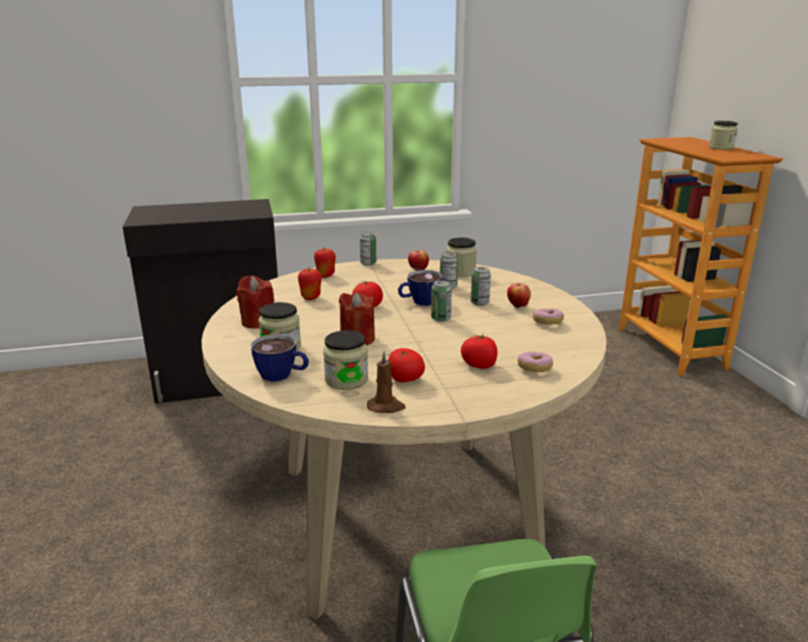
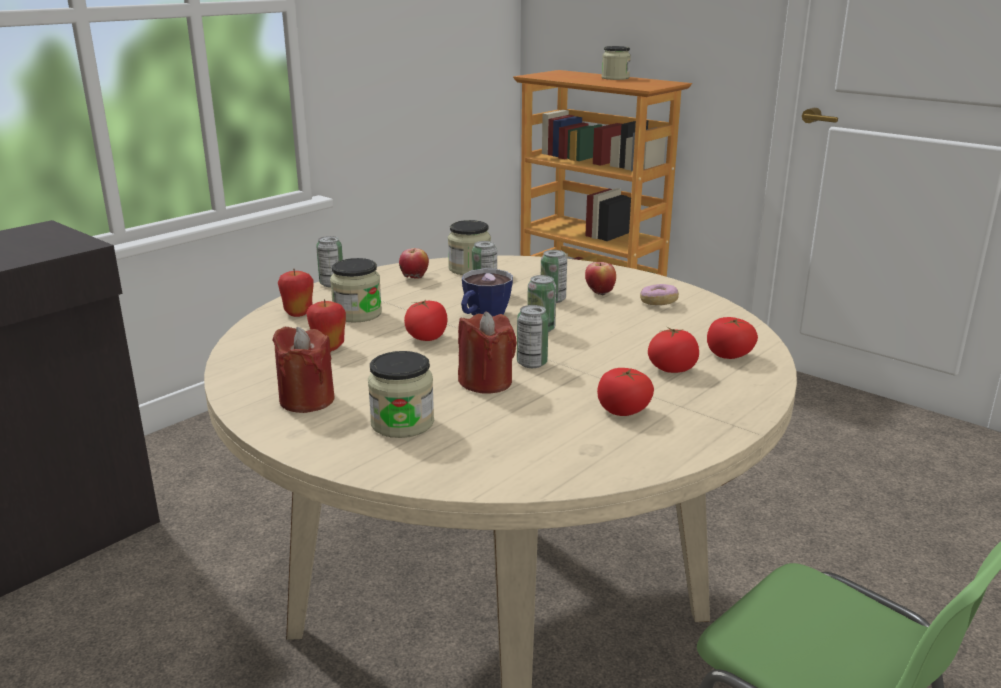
camera: 35 degrees left, 0 degrees up
cup [251,334,309,382] -> none
jar [323,330,368,390] -> jar moved to [330,258,382,323]
brown candle [367,351,406,413] -> none
donut [517,352,553,372] -> tomato [707,317,758,359]
none -> can [517,305,549,368]

